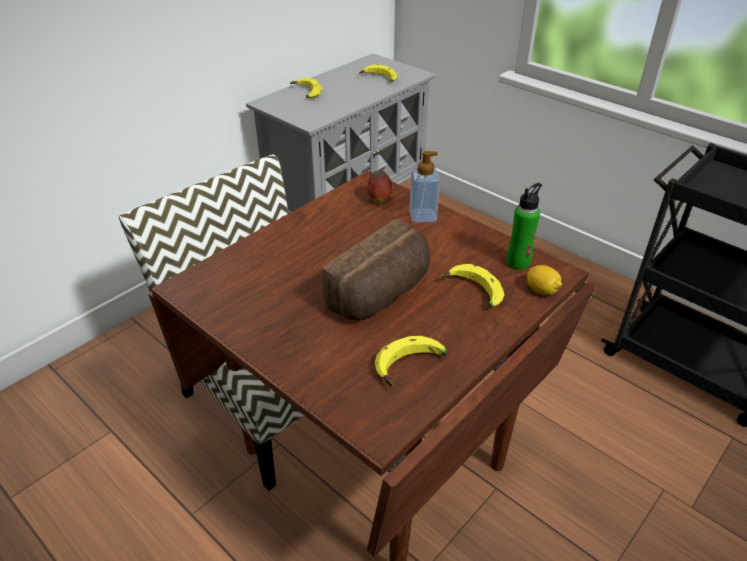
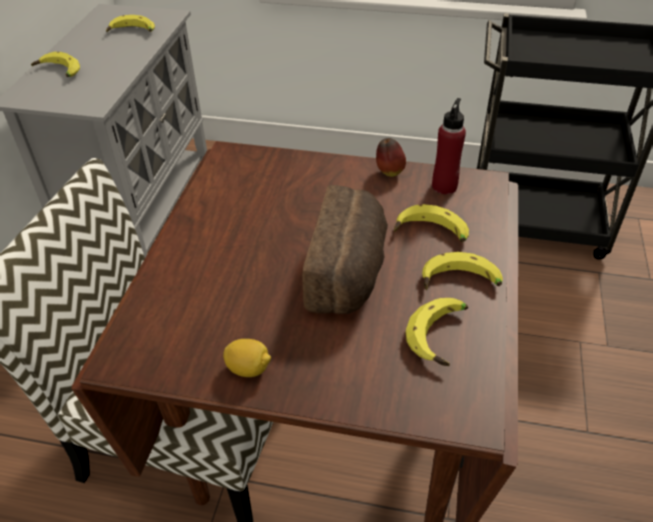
camera: 30 degrees left, 5 degrees up
apple [367,171,392,204] -> apple moved to [376,138,406,177]
soap dispenser [410,151,440,223] -> none
green bottle [506,183,542,270] -> red bottle [432,98,466,194]
lemon [527,265,562,295] -> lemon moved to [223,339,271,377]
none -> banana [422,252,503,290]

